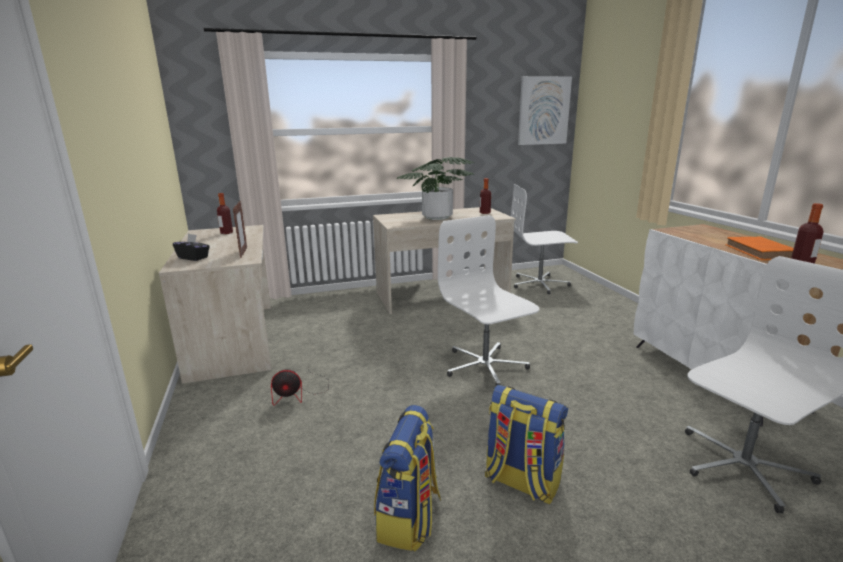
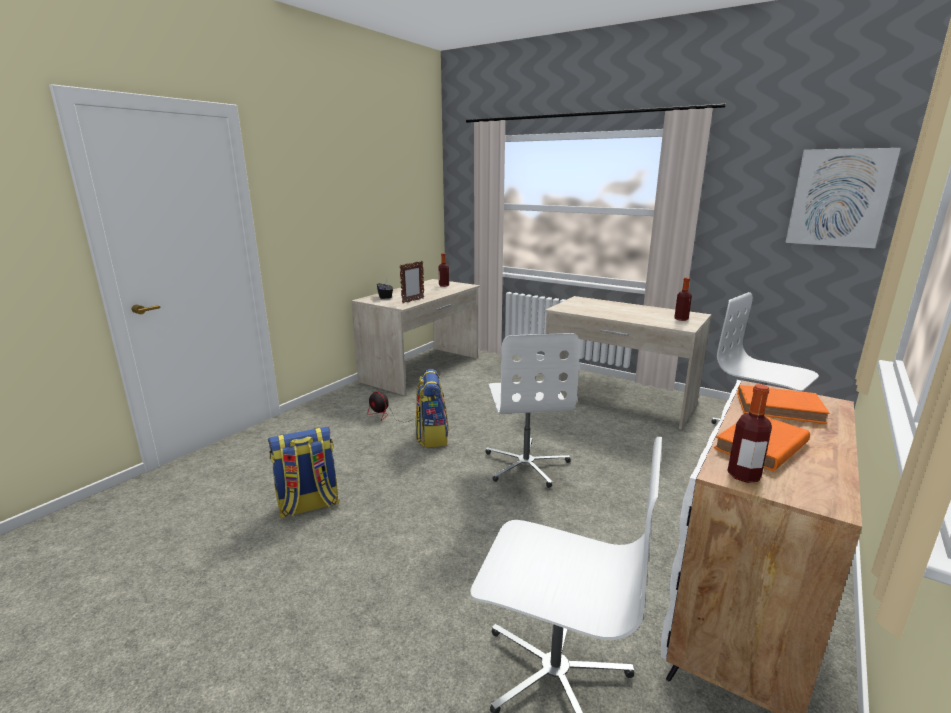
camera: 50 degrees right, 0 degrees up
potted plant [397,157,475,220] -> none
white office chair [438,215,539,385] -> white office chair turned 150 degrees clockwise [486,333,580,488]
backpack [485,385,568,504] -> backpack moved to [415,369,449,447]
none -> orange book [737,385,829,424]

